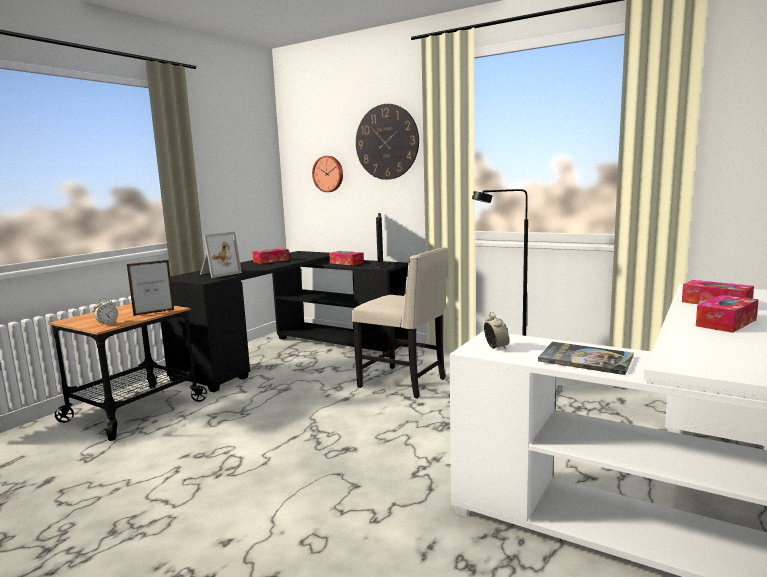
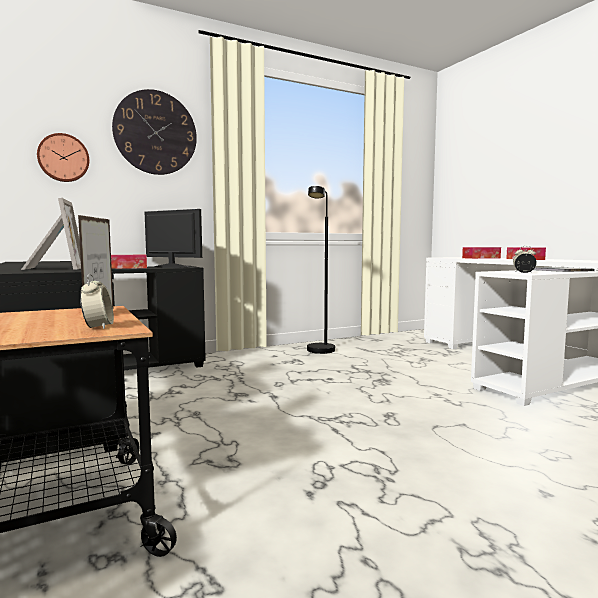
camera: 60 degrees left, 5 degrees down
tissue box [252,248,289,264] -> none
beige chair [352,247,449,399] -> none

